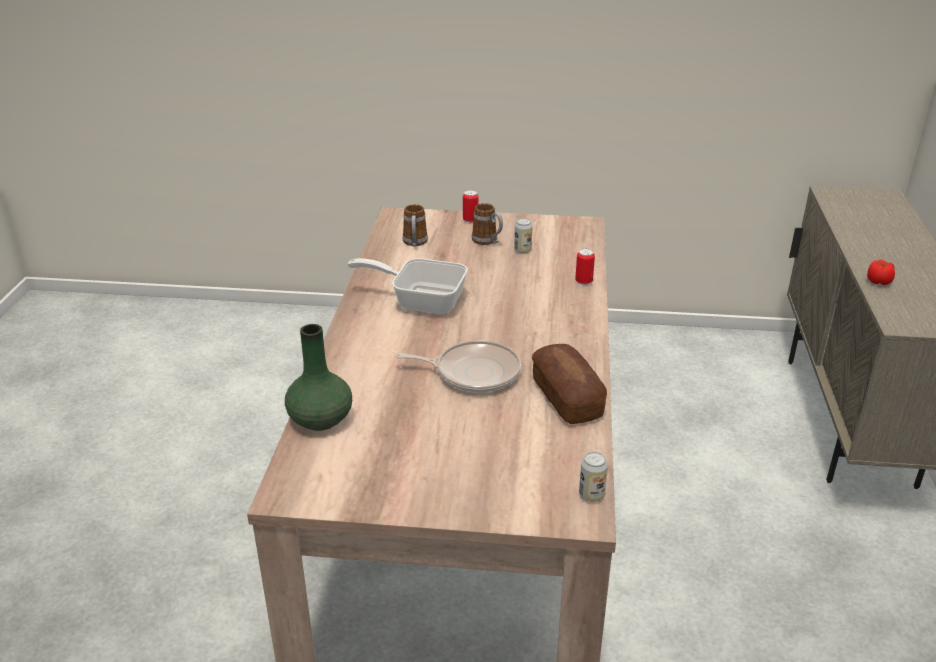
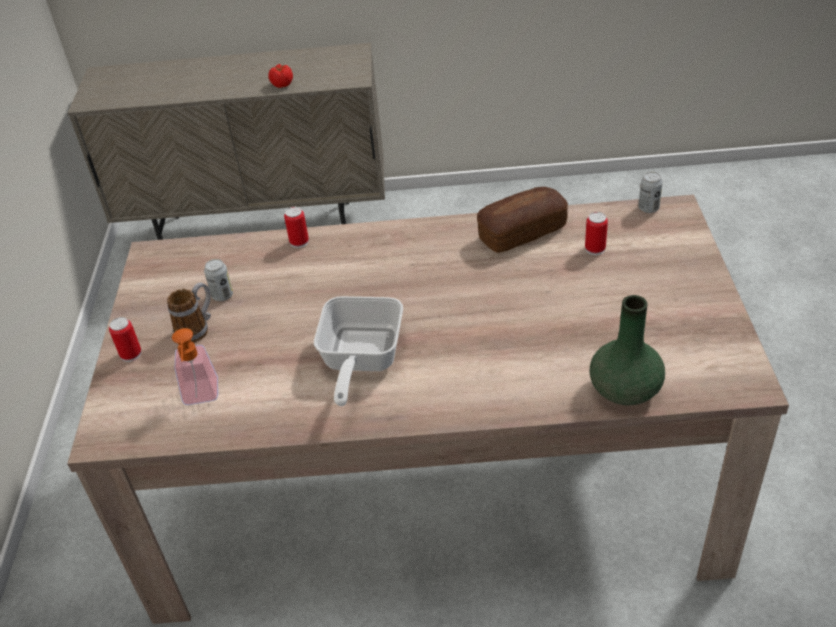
camera: 95 degrees left, 10 degrees up
frying pan [395,340,521,393] -> none
mug [402,204,428,247] -> soap dispenser [172,328,218,405]
none -> can [585,212,608,255]

